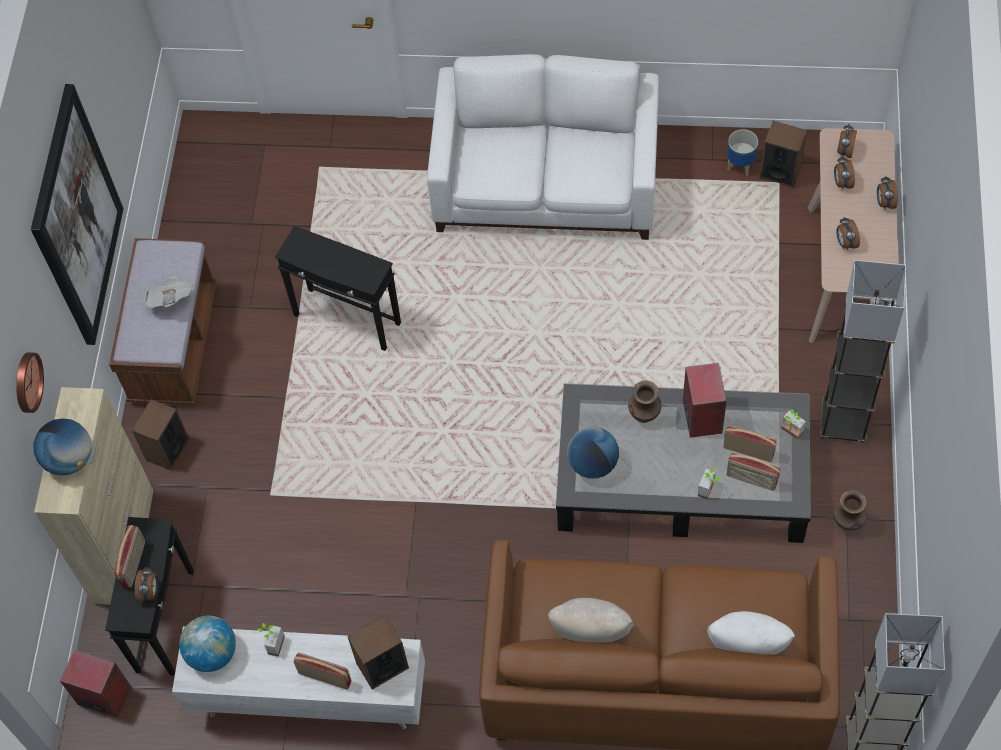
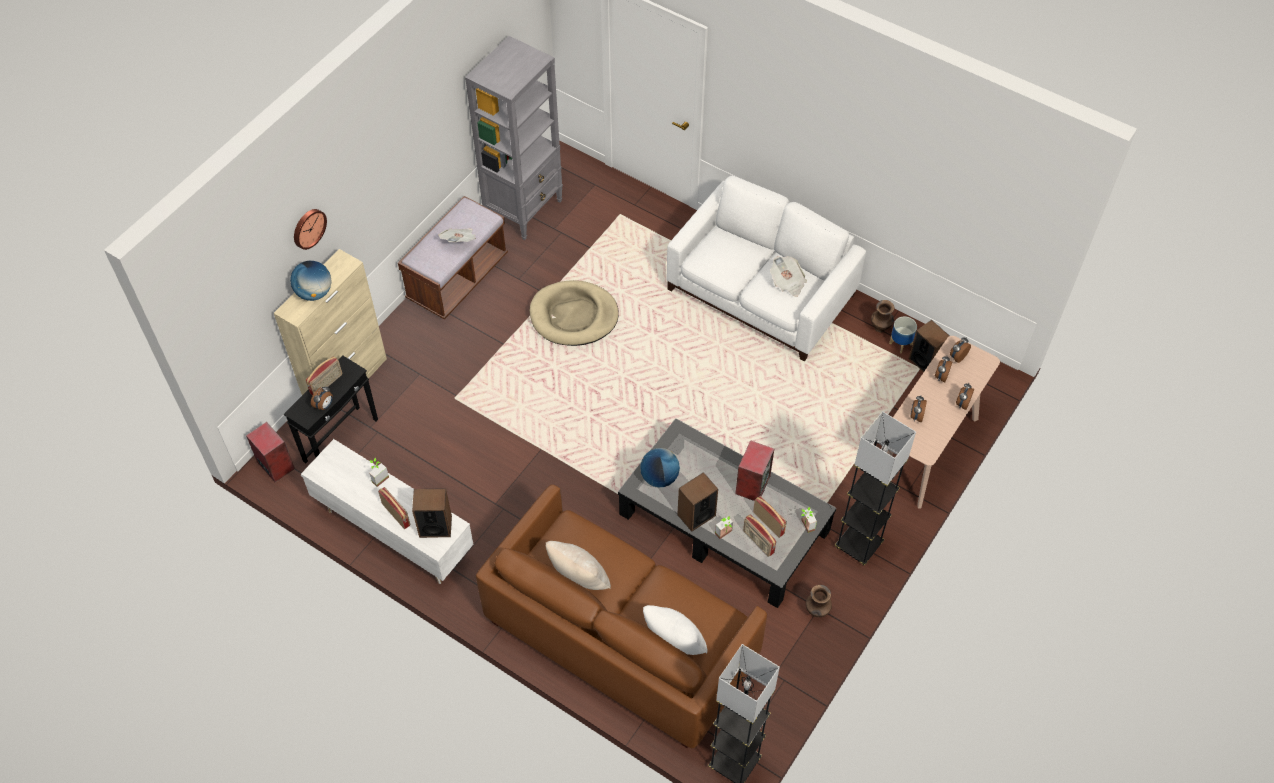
camera: 25 degrees right, 5 degrees down
picture [31,84,124,345] -> none
speaker [132,399,189,470] -> speaker moved to [677,472,718,532]
globe [179,616,236,672] -> none
black side table [275,226,401,351] -> beige dog bed [530,280,619,346]
brown vase [628,380,661,423] -> brown vase moved to [871,300,894,332]
none -> grey bookcase [465,36,563,240]
none -> newspaper [770,256,807,297]

